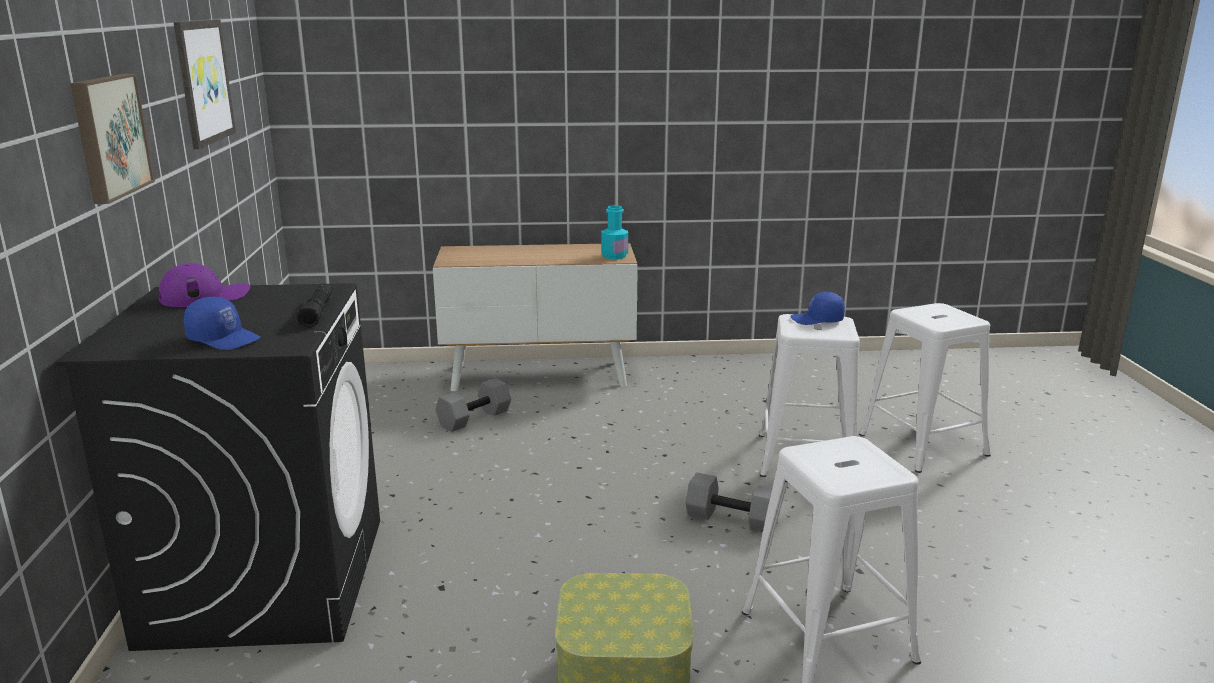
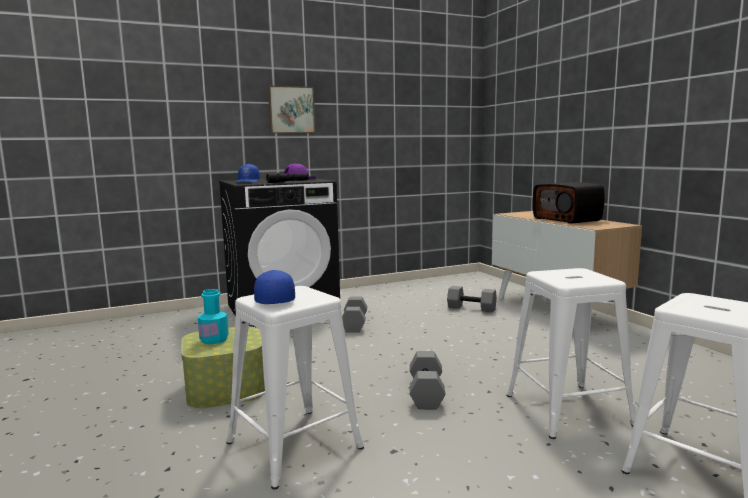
camera: 70 degrees right, 10 degrees down
picture [174,19,236,149] -> none
turquoise bottle [601,205,628,259] -> turquoise bottle moved to [198,289,229,344]
blue cap [790,292,845,325] -> blue cap moved to [254,270,295,304]
none -> grey dumbbell [342,296,367,333]
none -> radio [533,182,604,224]

